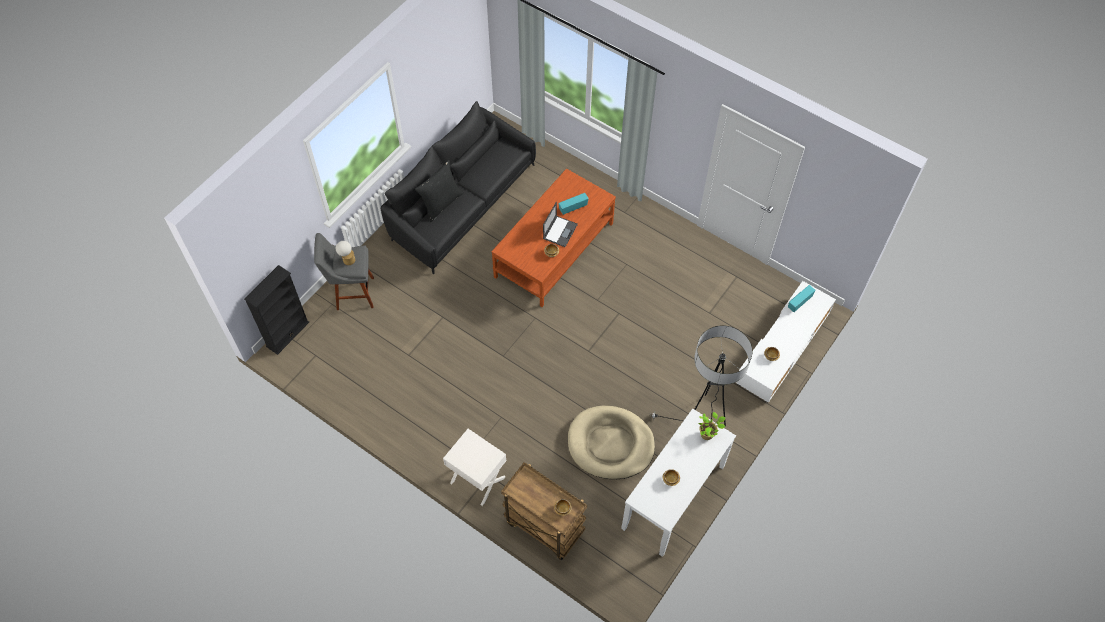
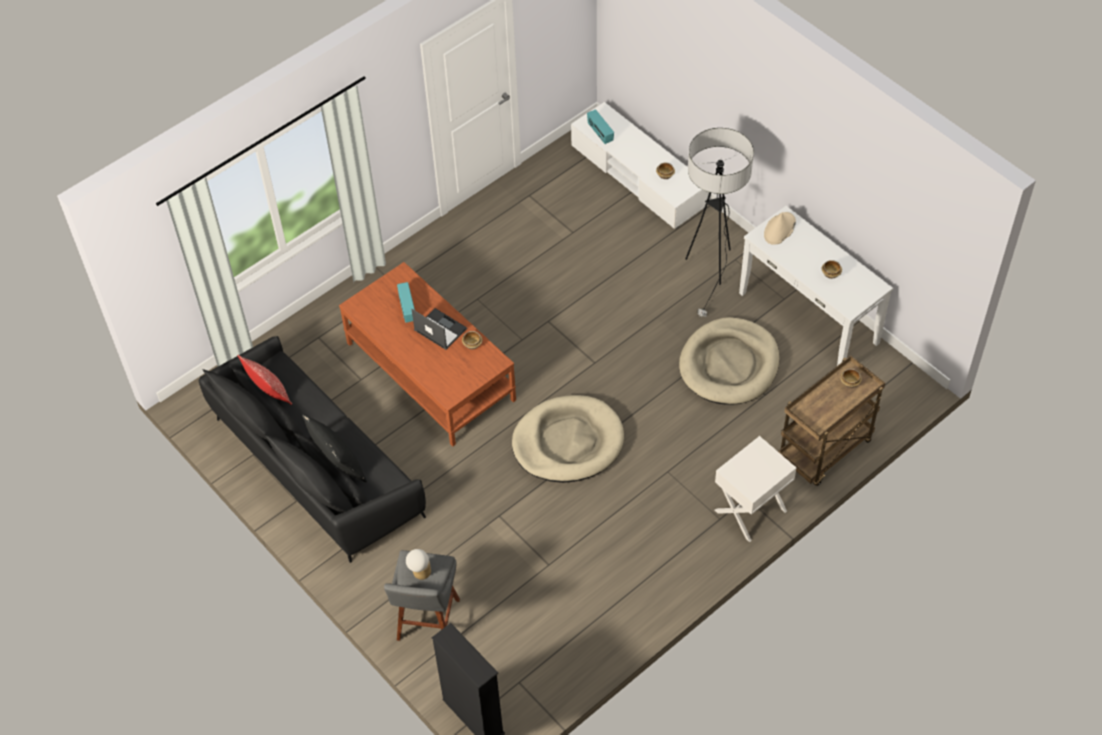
camera: 75 degrees left, 5 degrees down
potted plant [699,412,726,440] -> beige hat [764,212,796,245]
none -> pillow [237,355,292,405]
none -> beige dog bed [512,395,624,483]

